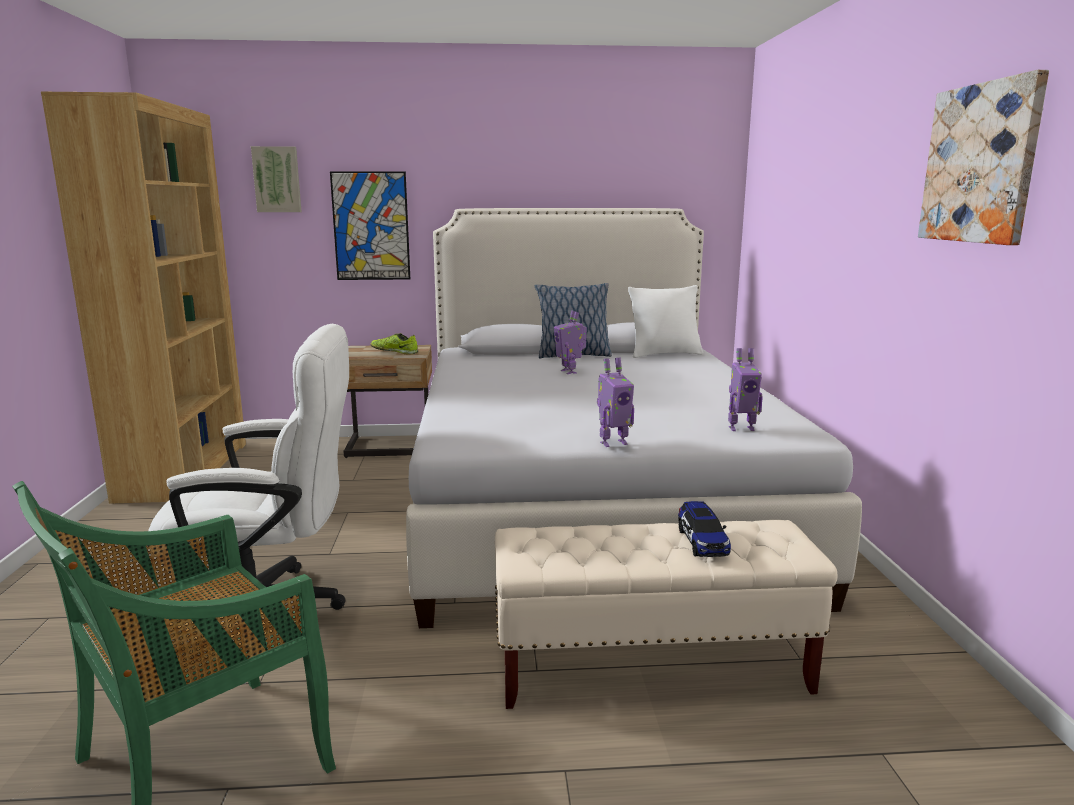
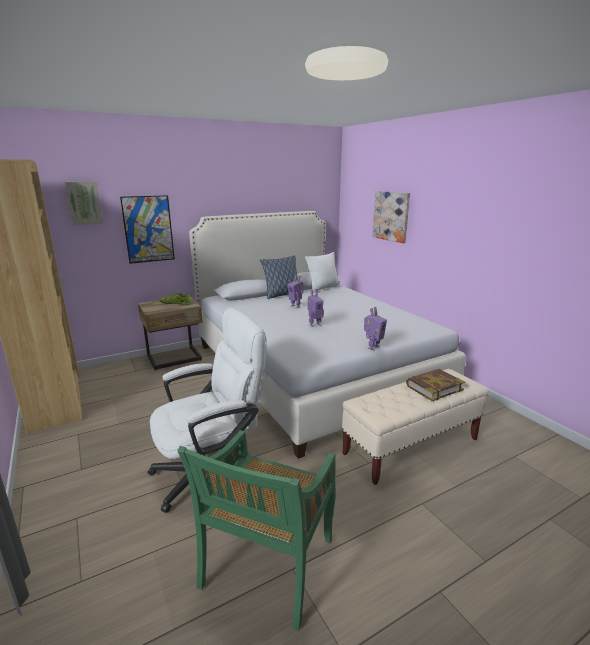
camera: 25 degrees left, 5 degrees up
toy car [678,501,731,557] -> book [406,369,465,401]
toy robot [728,348,763,431] -> toy robot moved to [307,289,324,327]
picture [918,70,1049,245] -> picture moved to [373,191,410,243]

